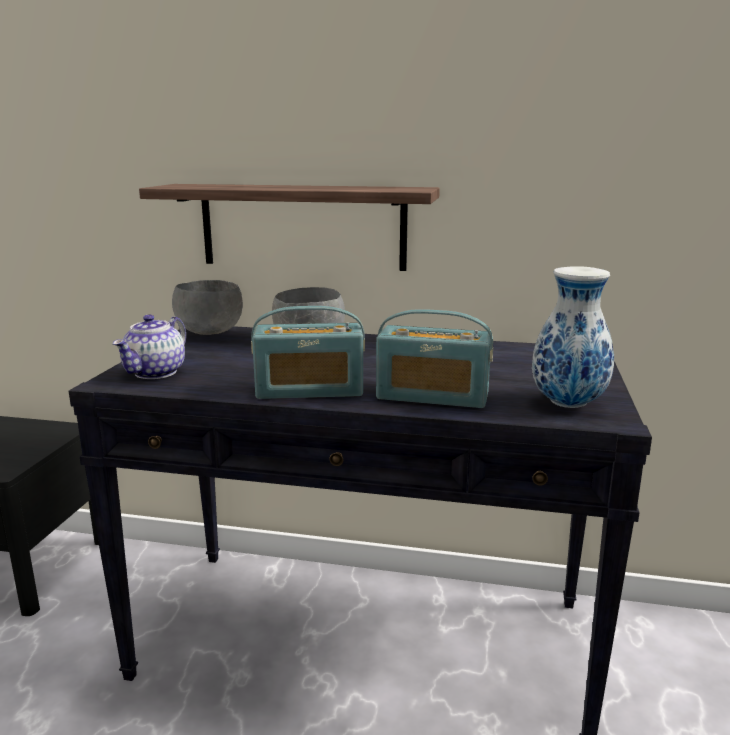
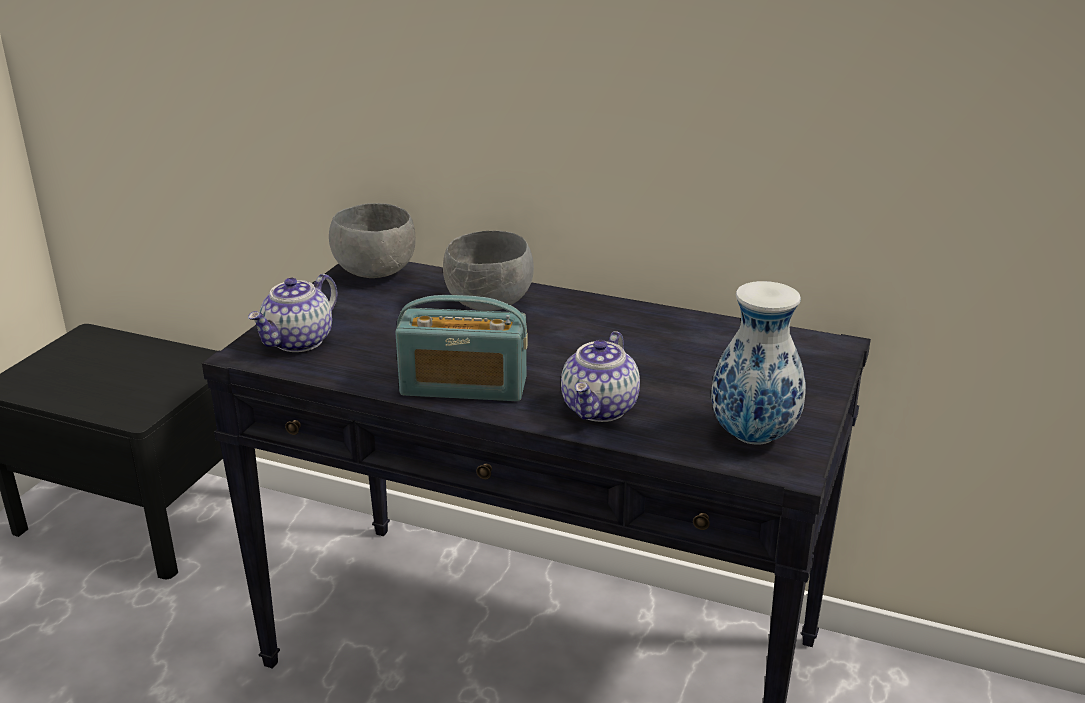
camera: 10 degrees right, 10 degrees up
shelf [139,184,440,271] -> none
radio [376,309,493,408] -> teapot [561,331,640,422]

